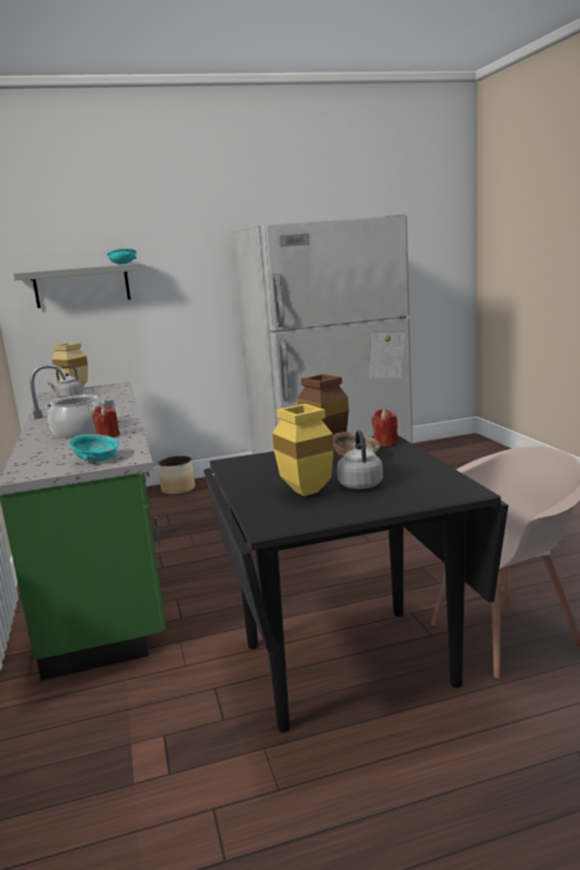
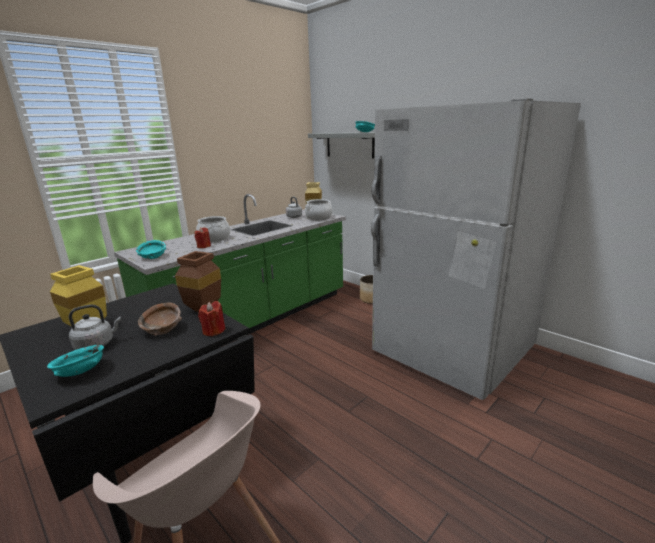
camera: 60 degrees right, 5 degrees up
none -> turquoise bowl [47,345,104,377]
none -> cooking pot [305,199,332,220]

